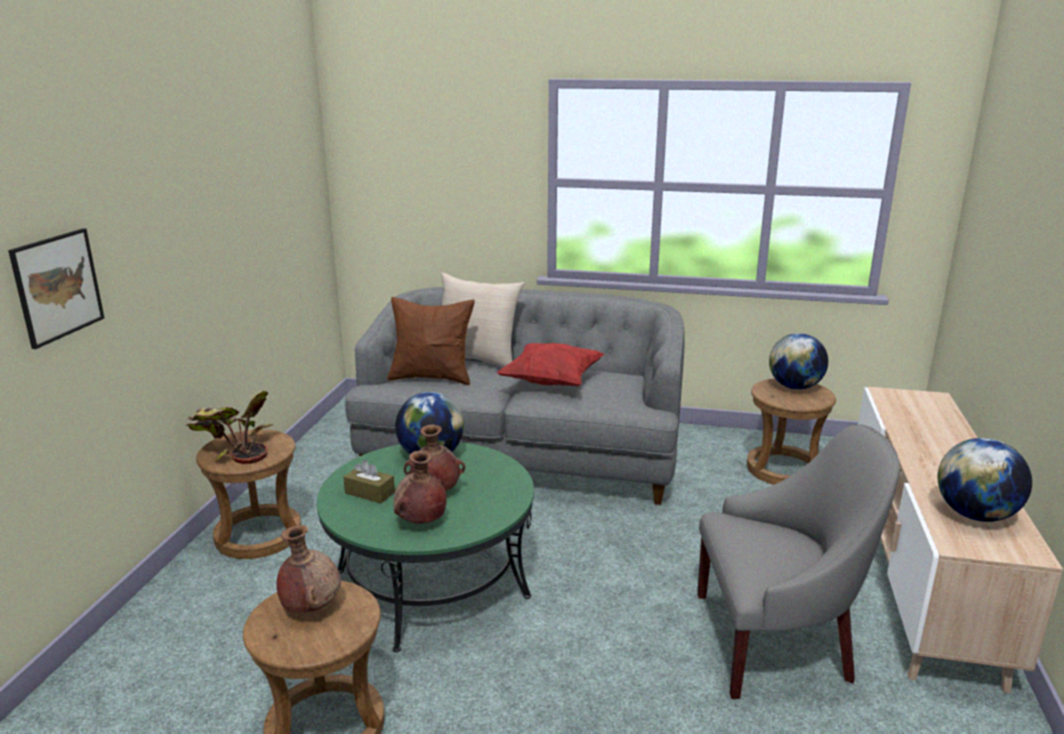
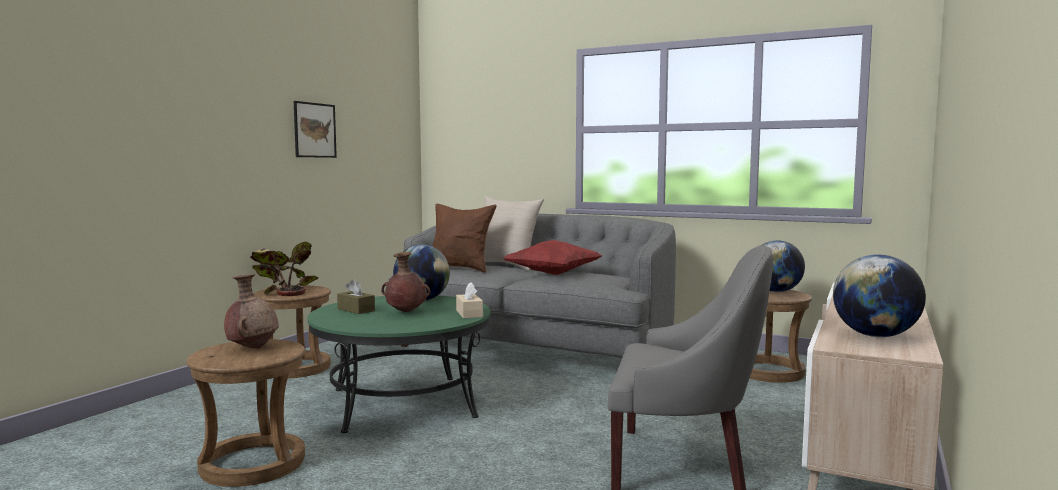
camera: 15 degrees right, 15 degrees down
picture [8,228,104,349] -> picture moved to [294,101,337,158]
brown vase [393,450,447,524] -> none
none -> beige tissue box [456,282,483,318]

